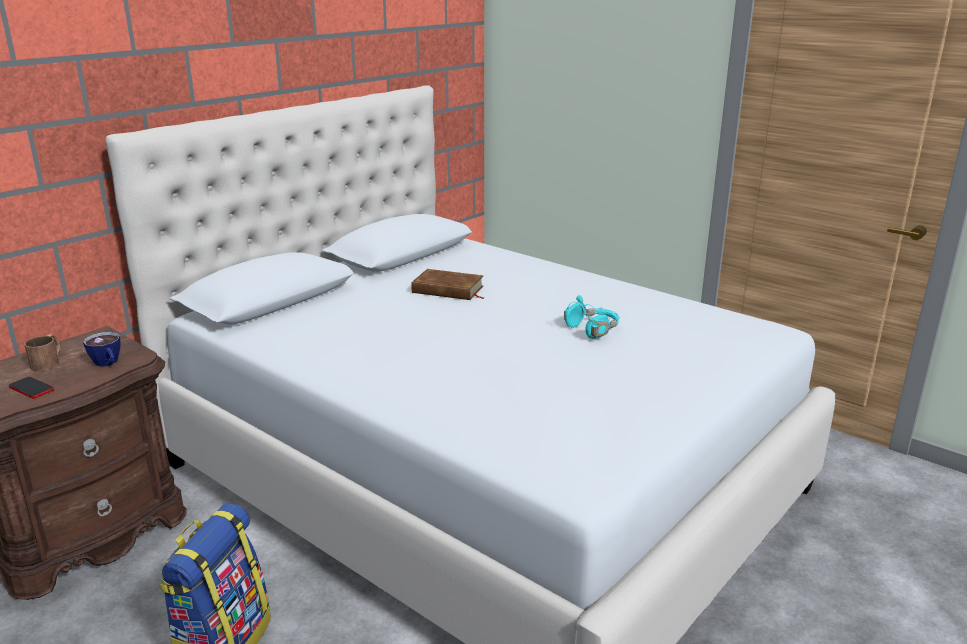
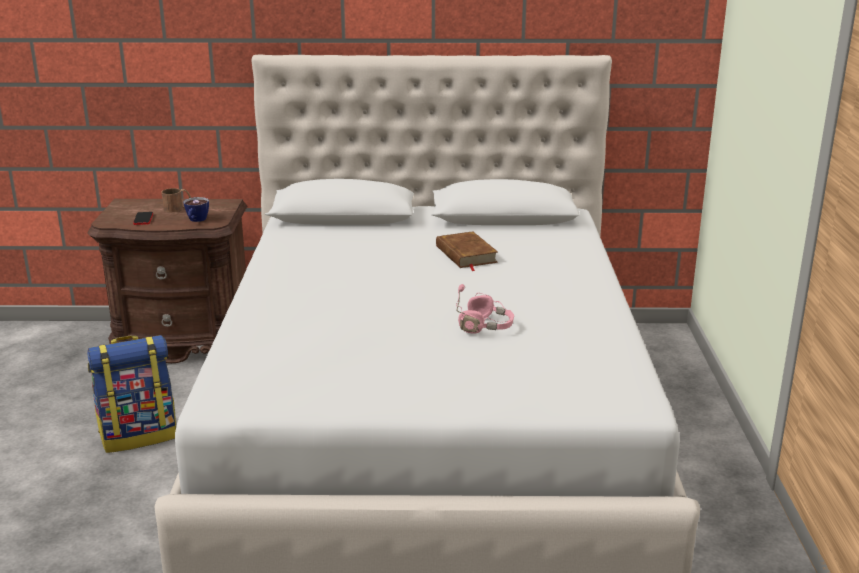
camera: 50 degrees right, 0 degrees up
turquoise headphones [564,295,620,339] -> pink headphones [456,284,514,334]

